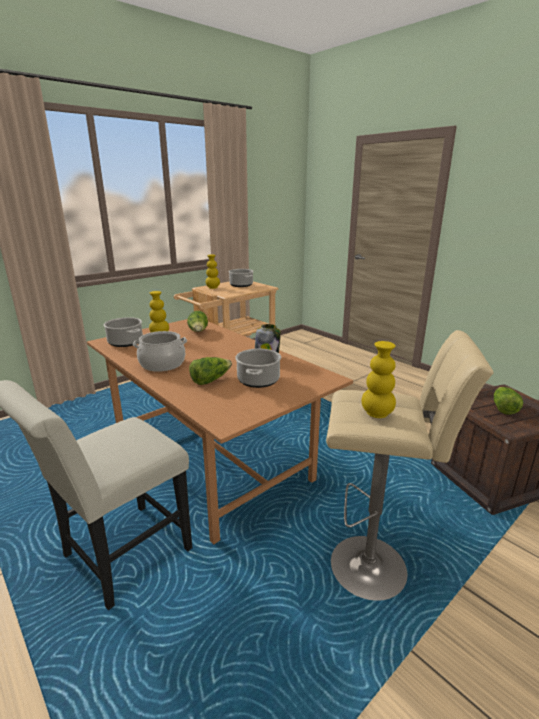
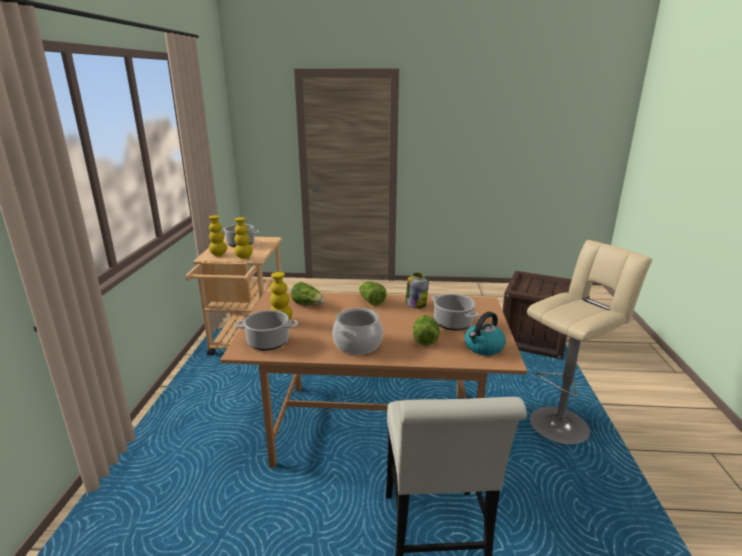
camera: 45 degrees left, 0 degrees up
yellow vase [362,341,396,418] -> yellow vase moved to [234,217,253,259]
lettuce [494,387,523,415] -> lettuce moved to [359,281,386,306]
none -> kettle [465,312,506,355]

